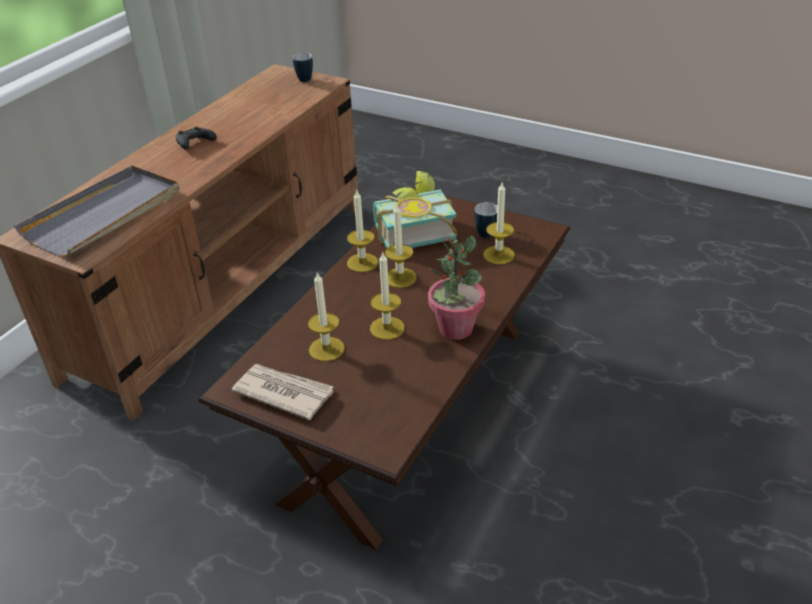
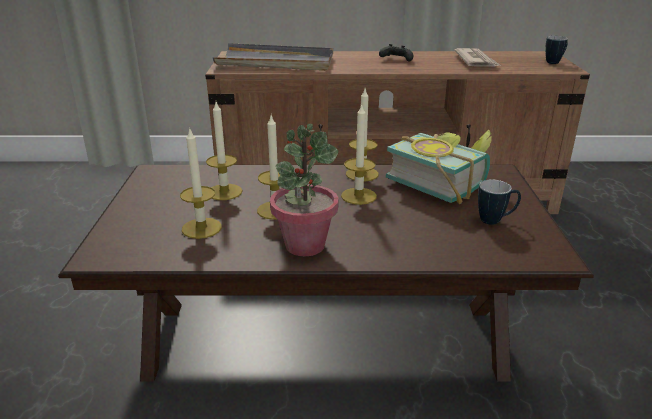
camera: 60 degrees right, 10 degrees down
newspaper [232,364,334,420] -> newspaper moved to [454,48,500,67]
candle [483,183,515,264] -> candle moved to [180,127,222,239]

